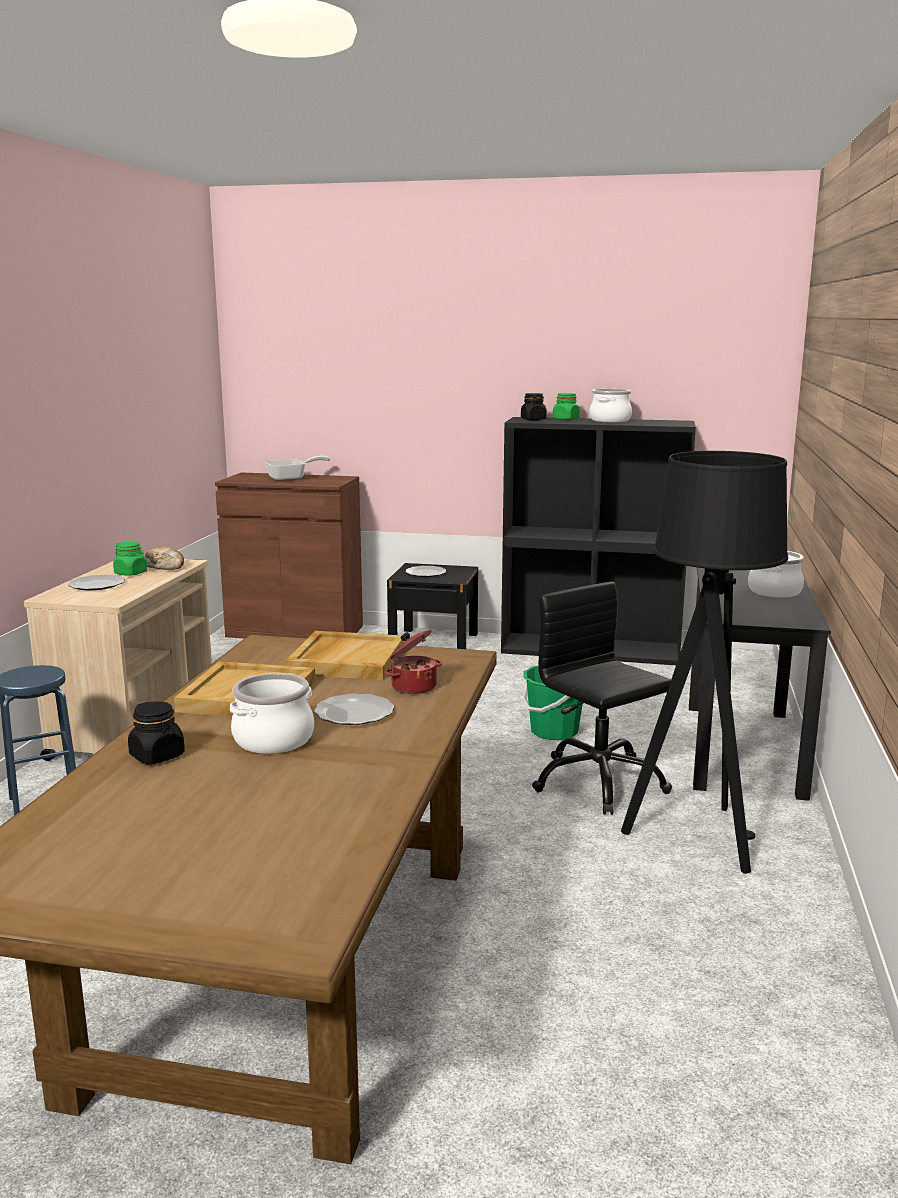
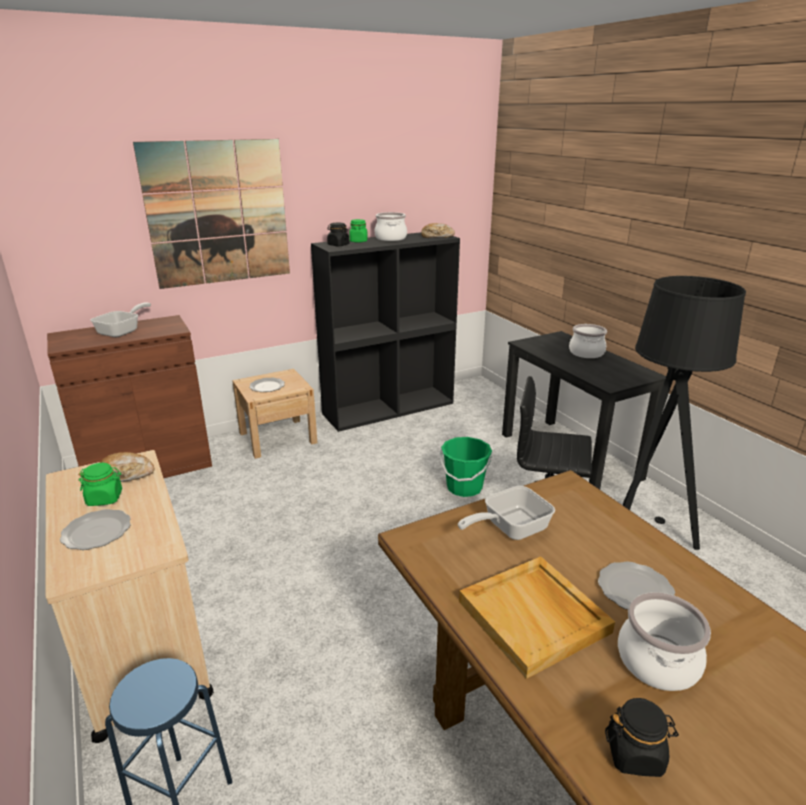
camera: 40 degrees left, 10 degrees up
beige tray [285,631,405,680] -> frying pan [458,486,555,540]
cooking pot [384,630,442,694] -> none
black nightstand [387,563,478,649] -> beige nightstand [232,369,317,459]
none -> picture [133,139,290,289]
none -> bread [421,223,455,238]

